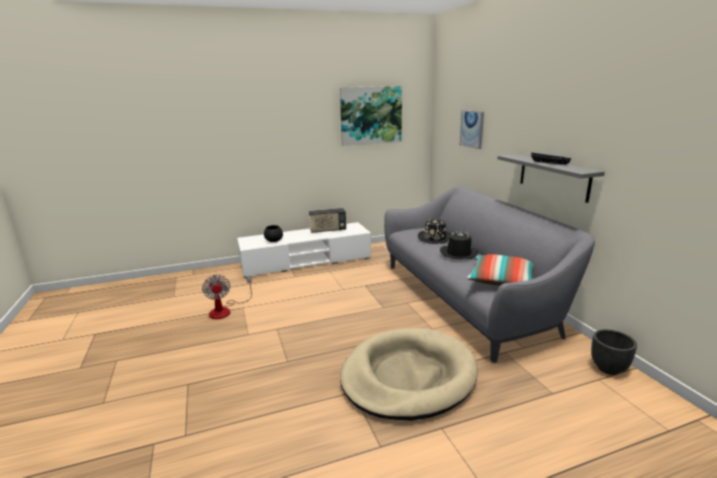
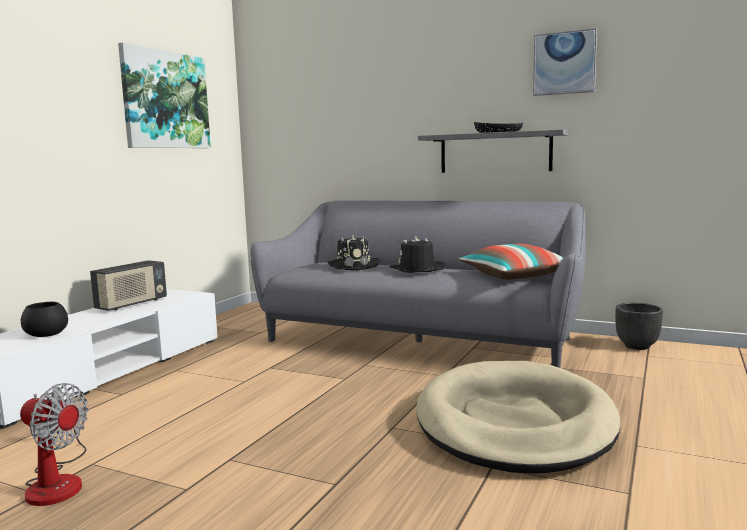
camera: 45 degrees left, 10 degrees down
picture [460,110,484,149] -> picture moved to [533,28,597,96]

